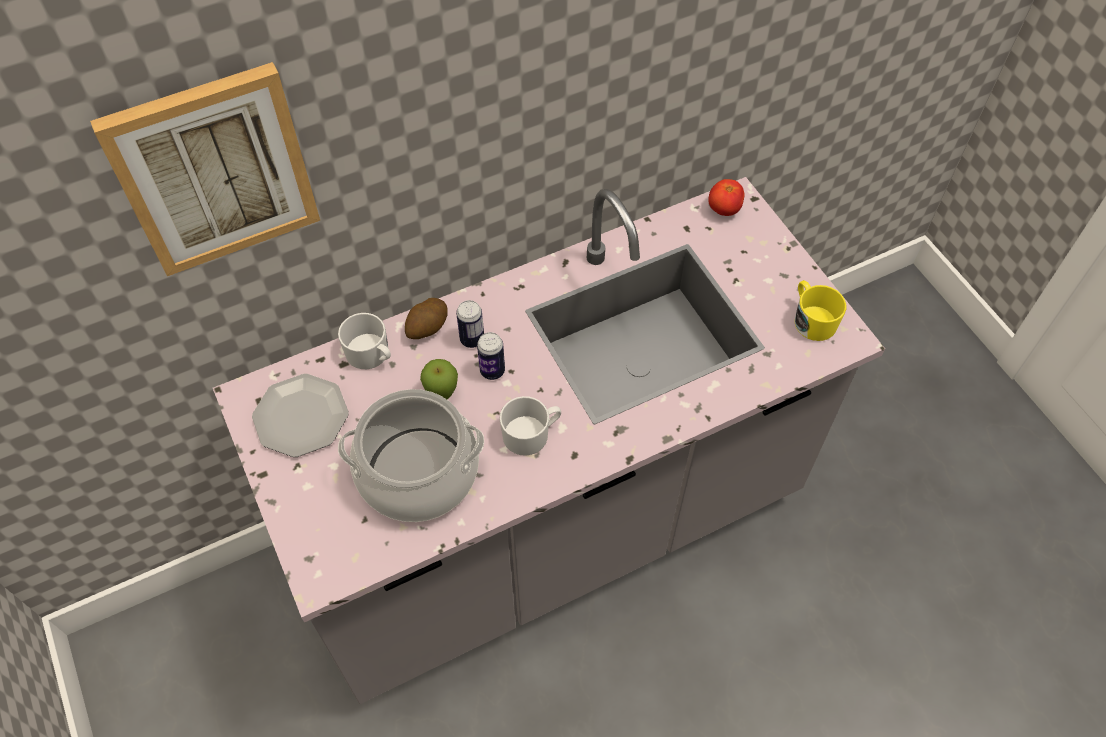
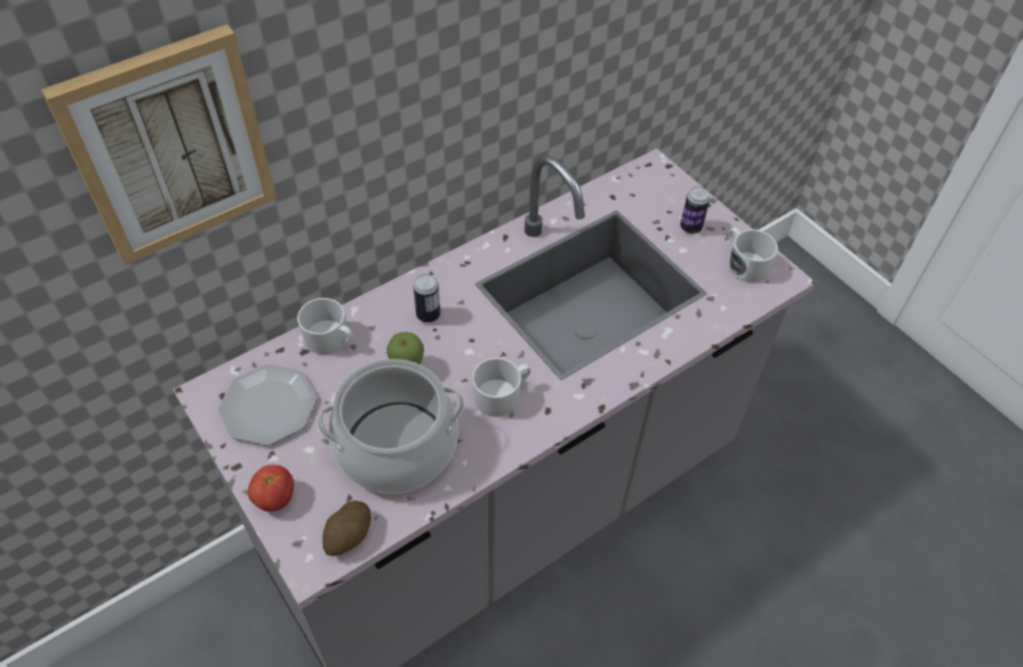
camera: 10 degrees left, 5 degrees down
potato [405,298,448,339] -> potato moved to [322,500,371,556]
can [477,332,505,380] -> can moved to [680,187,710,234]
tomato [708,179,745,216] -> tomato moved to [248,465,294,512]
yellow mug [795,280,846,341] -> white mug [728,227,778,282]

